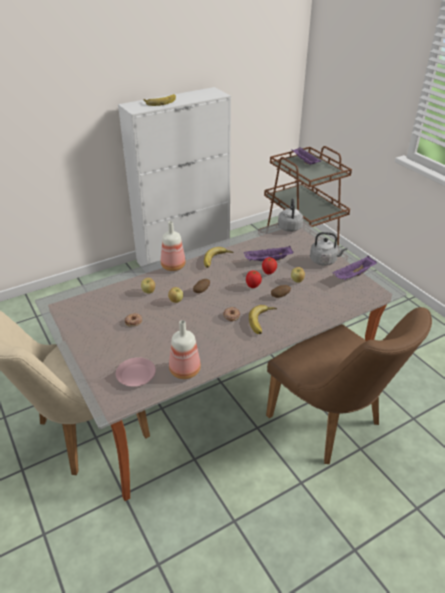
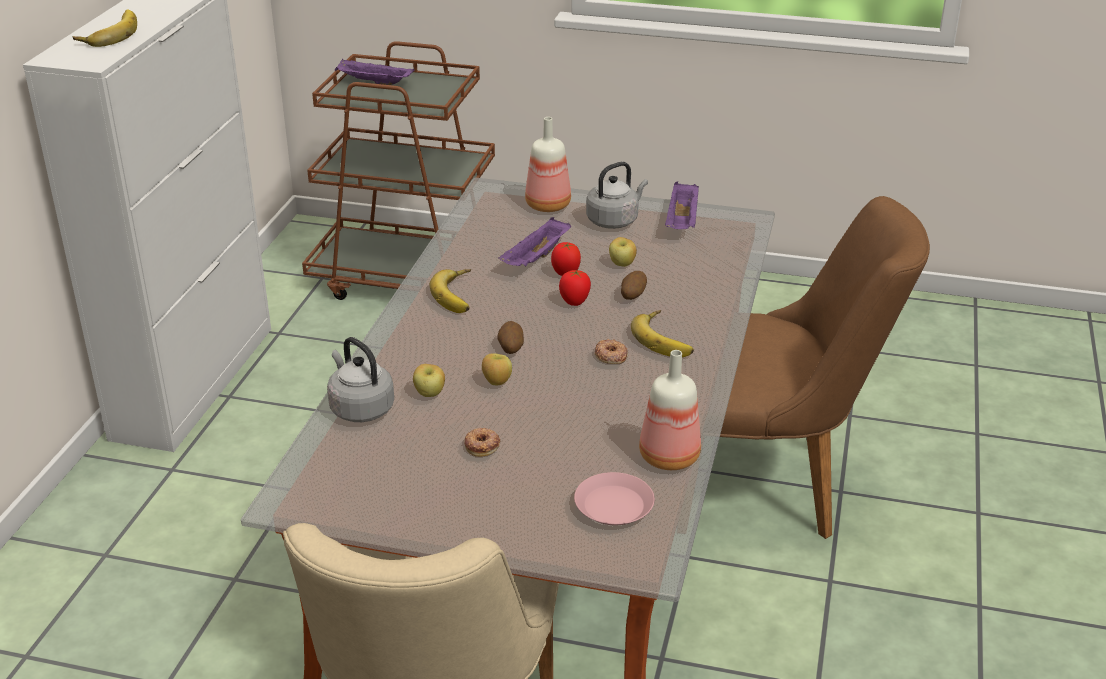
camera: 45 degrees left, 5 degrees down
bottle [161,221,186,271] -> bottle moved to [525,117,571,212]
grey kettle [278,198,303,232] -> grey kettle moved to [327,337,394,422]

